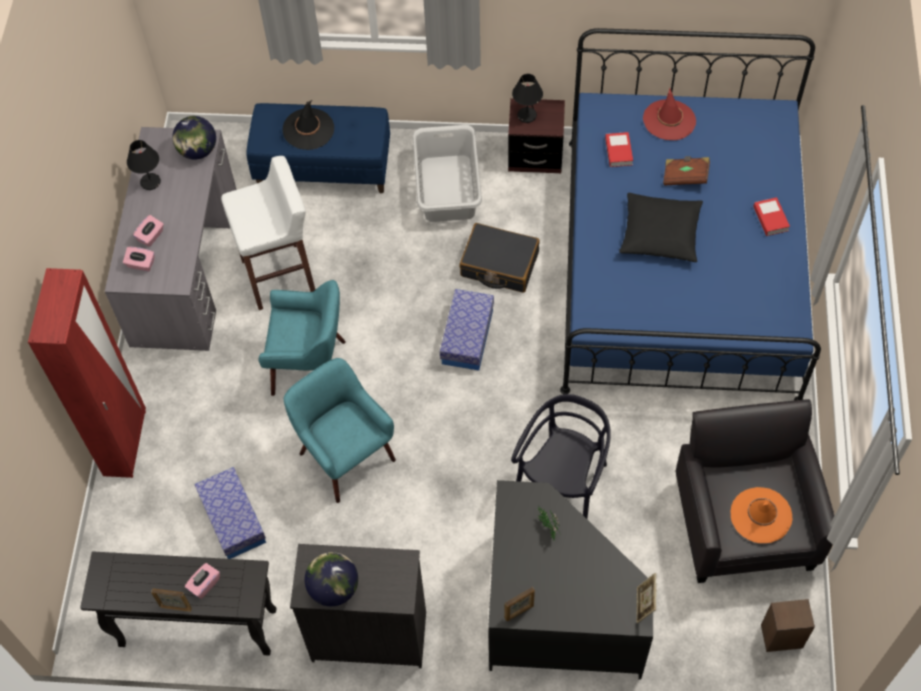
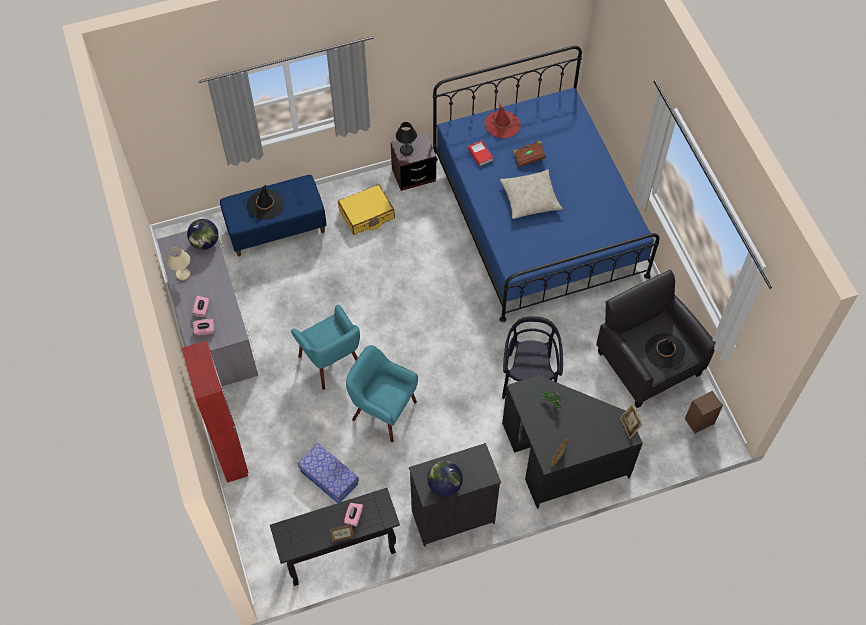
camera: 25 degrees left, 0 degrees up
black table lamp [127,140,161,190] -> beige table lamp [167,247,190,280]
white stool [221,156,315,310] -> none
turquoise armchair [259,280,346,396] -> turquoise armchair turned 75 degrees clockwise [291,304,360,390]
grey laundry basket [413,125,482,222] -> yellow suitcase [338,184,395,235]
storage box [440,289,494,371] -> none
black suitcase [459,223,540,293] -> none
black pillow [619,193,703,262] -> beige pillow [500,170,563,219]
orange hat [731,487,793,543] -> black hat [645,333,685,368]
book [753,197,790,236] -> none

